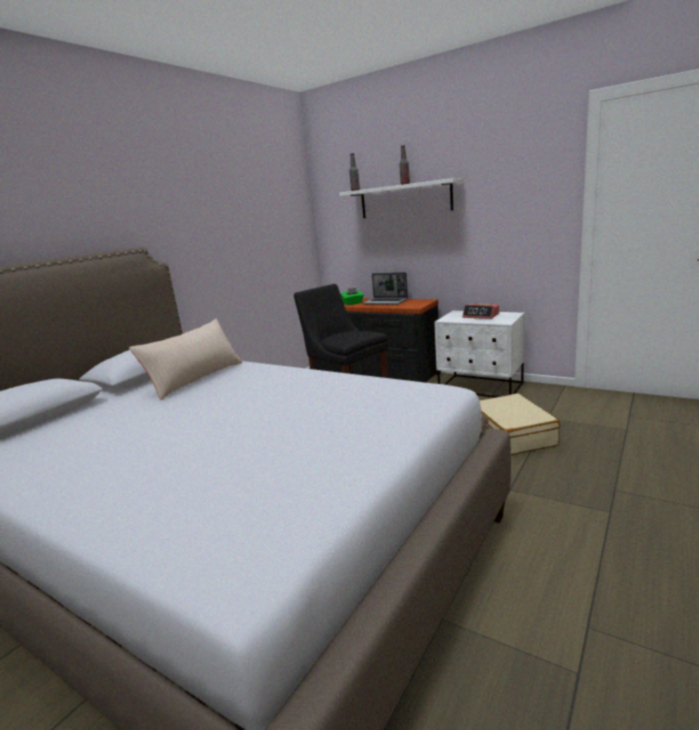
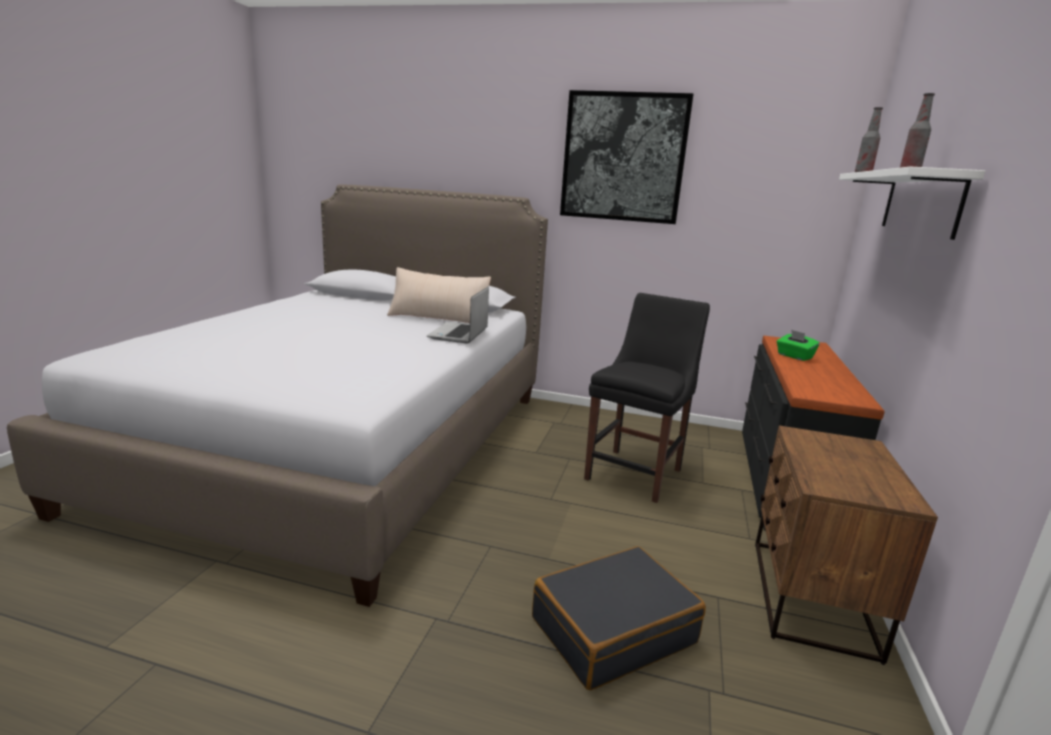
camera: 70 degrees right, 0 degrees up
laptop [363,272,408,305] -> laptop moved to [427,286,489,344]
white nightstand [434,311,525,398] -> brown nightstand [755,425,938,665]
alarm clock [463,304,499,319] -> none
beige suitcase [479,393,560,455] -> black suitcase [532,546,706,690]
none -> picture [560,90,694,224]

